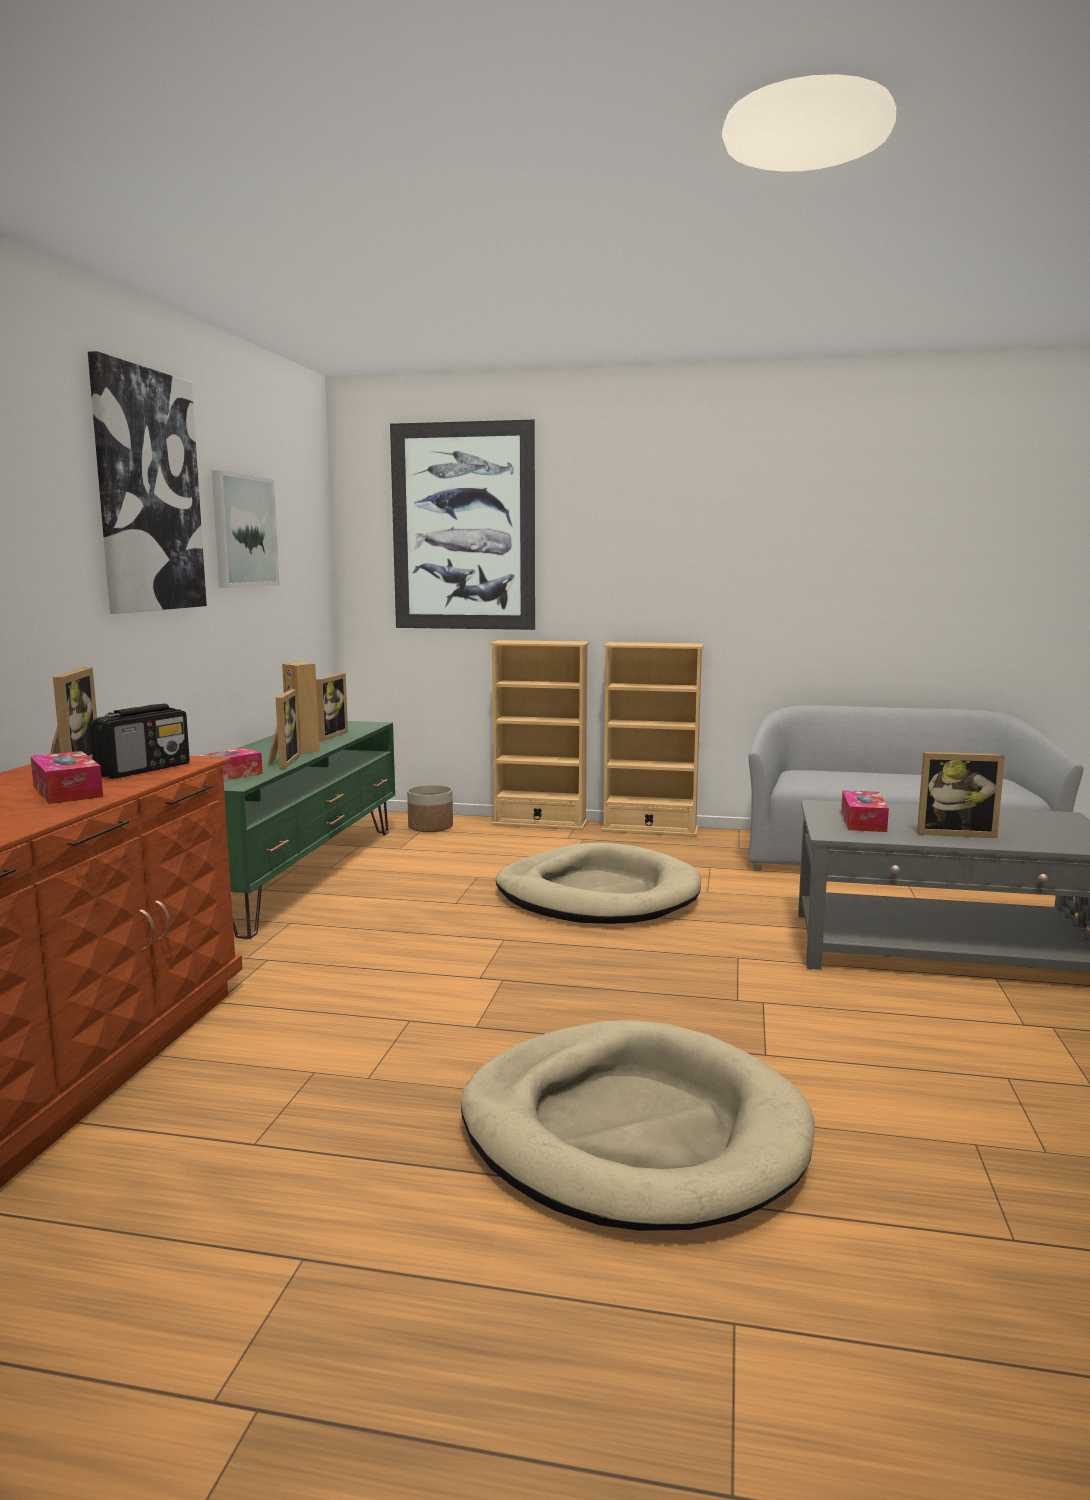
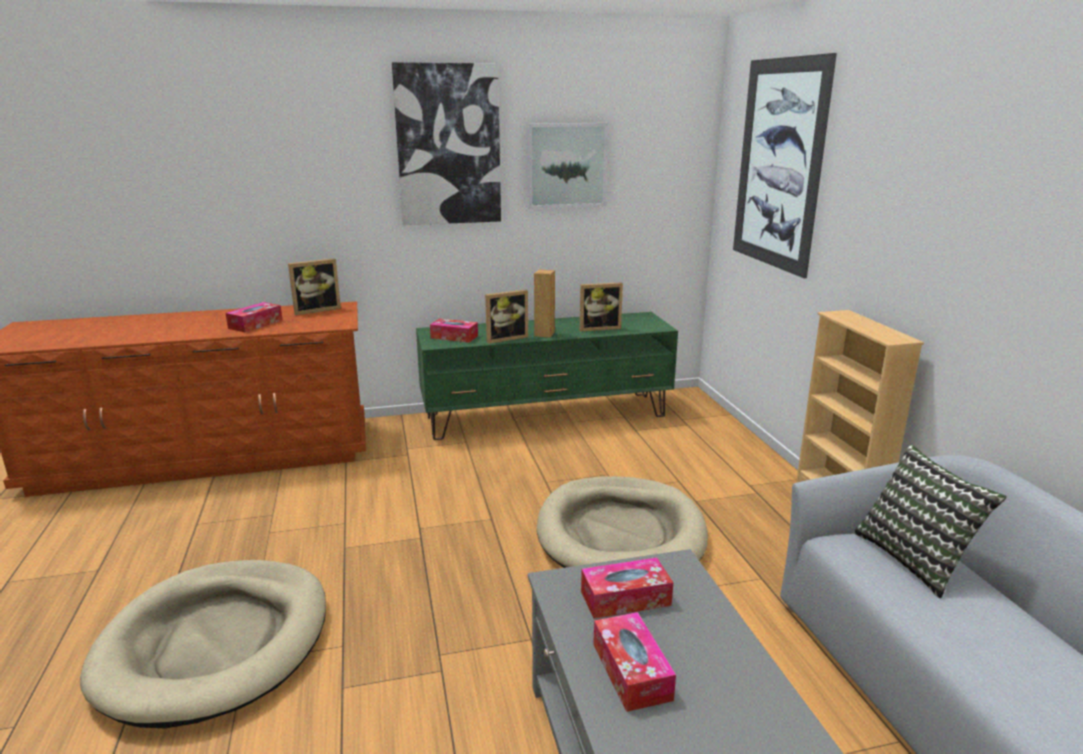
camera: 65 degrees right, 10 degrees up
radio [89,704,190,779] -> none
planter [407,785,453,832] -> none
beige bookcase [490,640,589,830] -> none
picture frame [917,752,1005,838] -> tissue box [593,612,676,712]
none -> pillow [854,445,1007,598]

